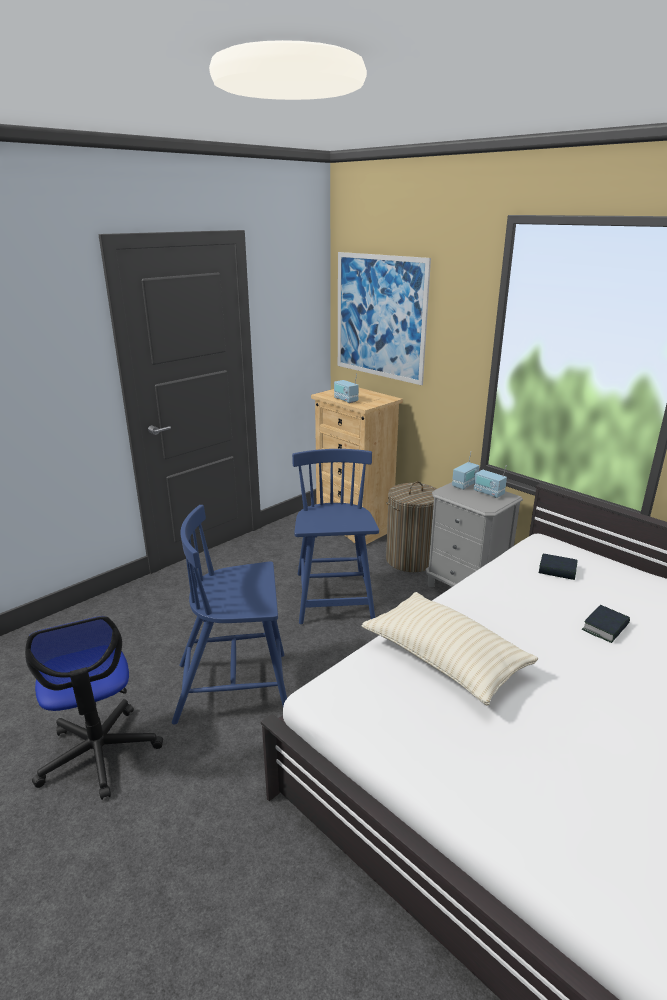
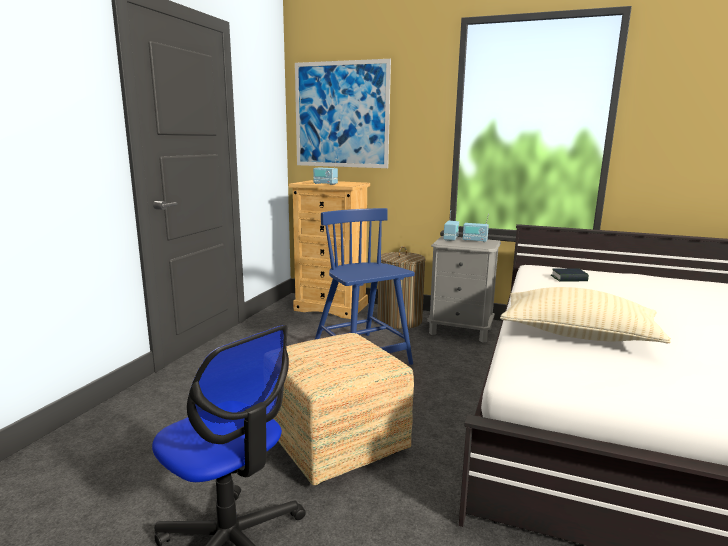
camera: 25 degrees left, 10 degrees down
blue chair [172,505,287,725] -> ottoman [273,333,414,485]
book [582,605,630,643] -> none

